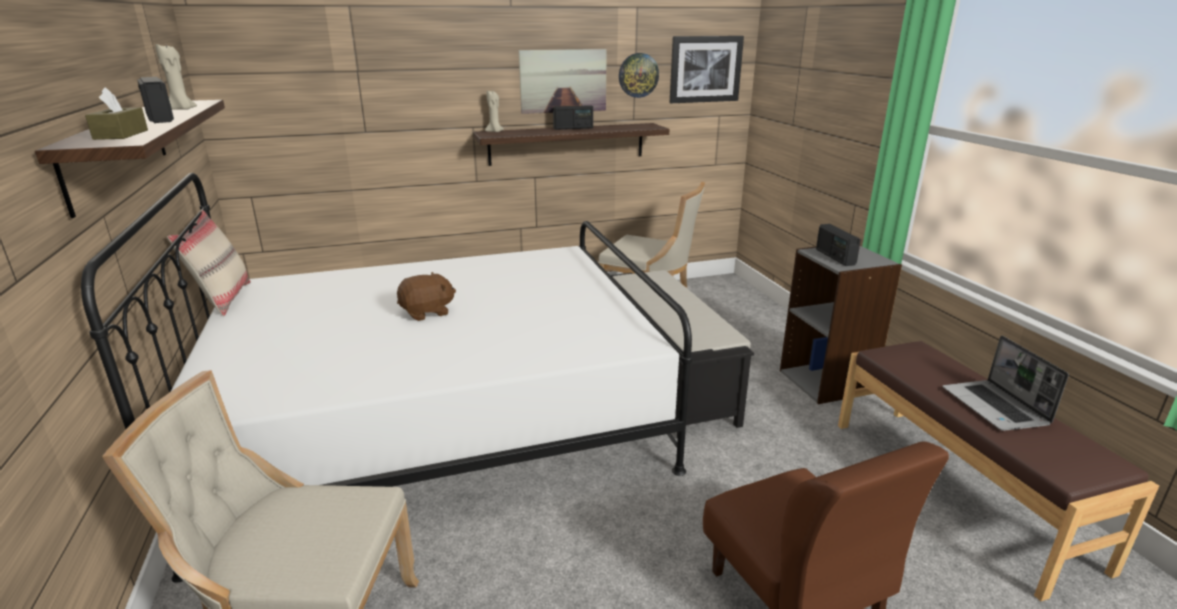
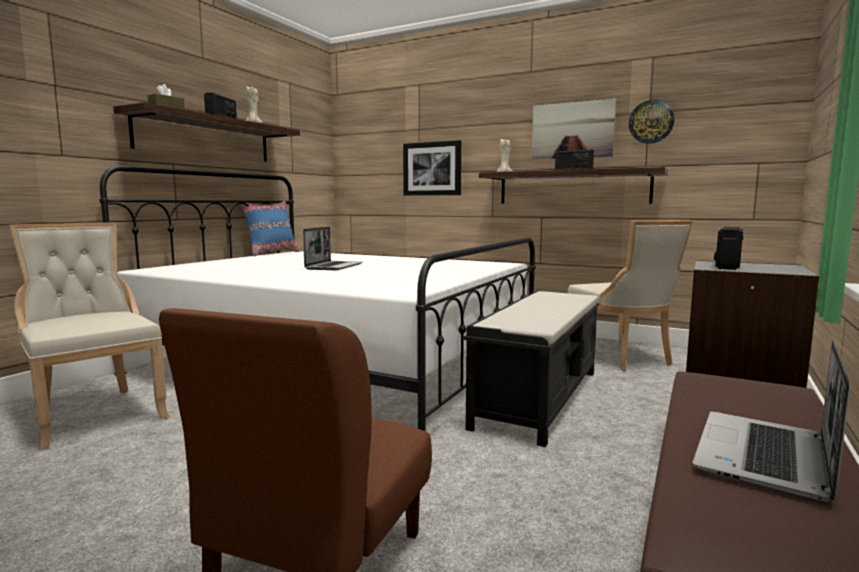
camera: 45 degrees right, 15 degrees down
beige pillow [167,210,251,316] -> blue pillow [239,201,300,256]
brown plush toy [397,272,456,321] -> laptop [303,227,363,270]
picture [670,36,744,103] -> picture moved to [403,140,461,196]

